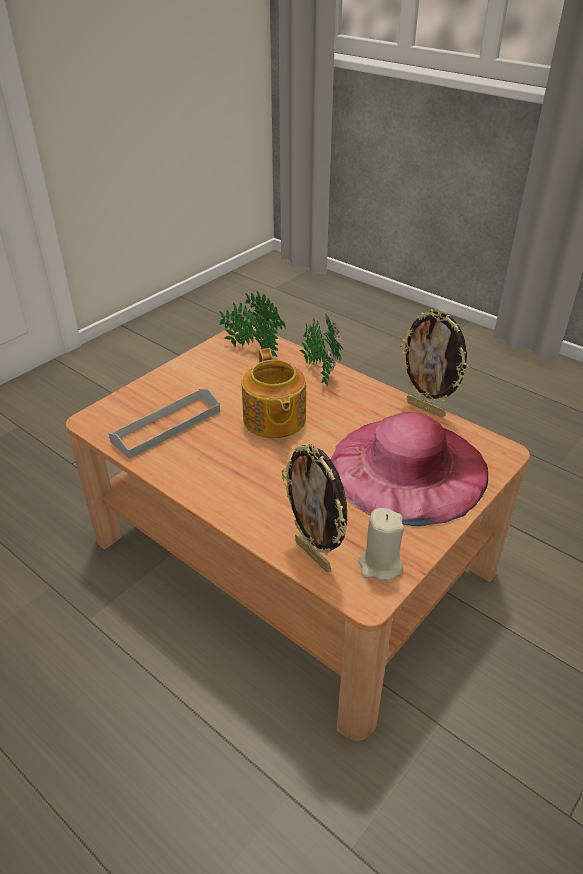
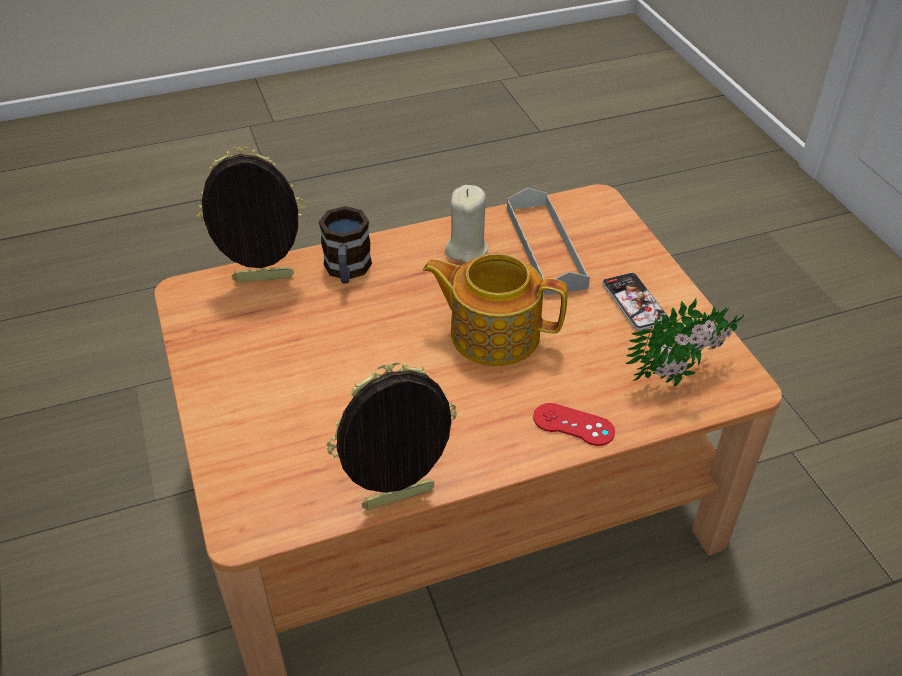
camera: 120 degrees right, 5 degrees up
potted plant [299,314,343,386] -> red game controller [533,403,615,446]
pink hat [331,412,488,526] -> none
beige candle [359,508,404,581] -> beige candle moved to [445,185,488,263]
none -> mug [319,206,372,284]
none -> phone [602,273,670,331]

